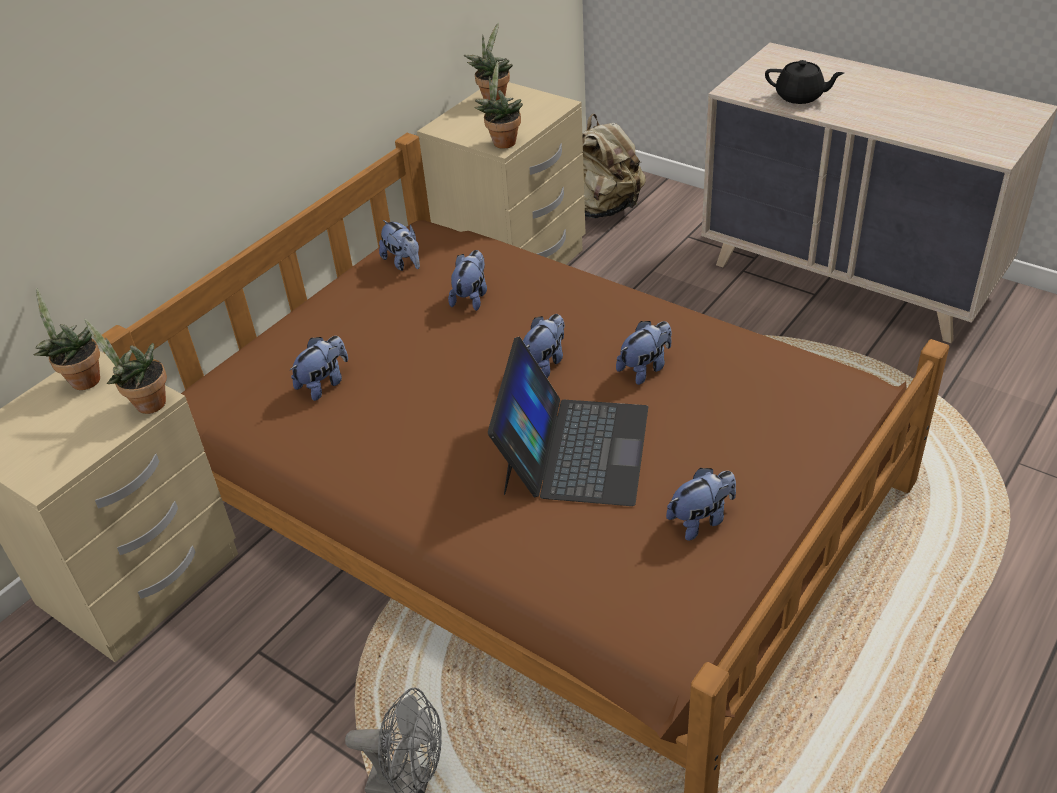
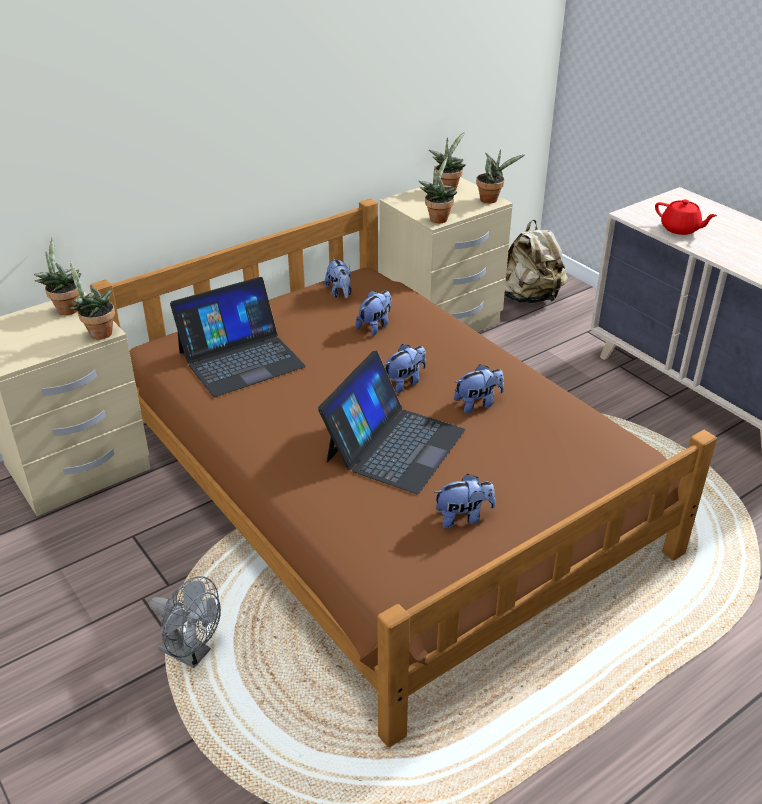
camera: 15 degrees right, 5 degrees down
plush toy [290,336,348,401] -> laptop [170,277,306,397]
black teapot [765,60,844,104] -> red teapot [655,199,717,235]
none -> potted plant [476,149,525,203]

